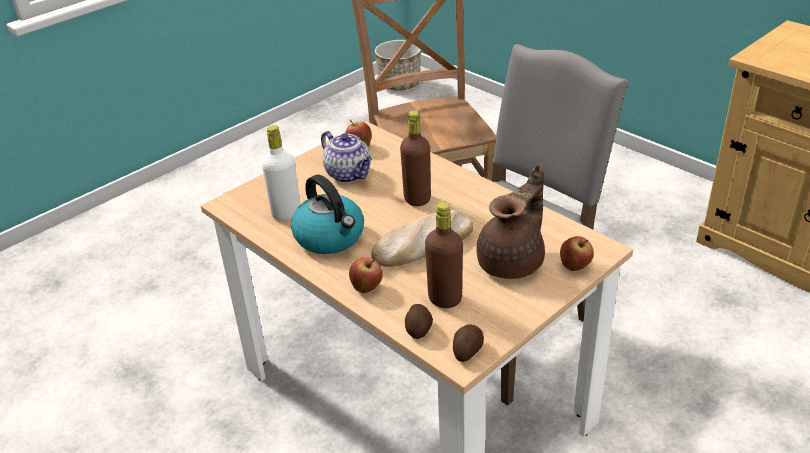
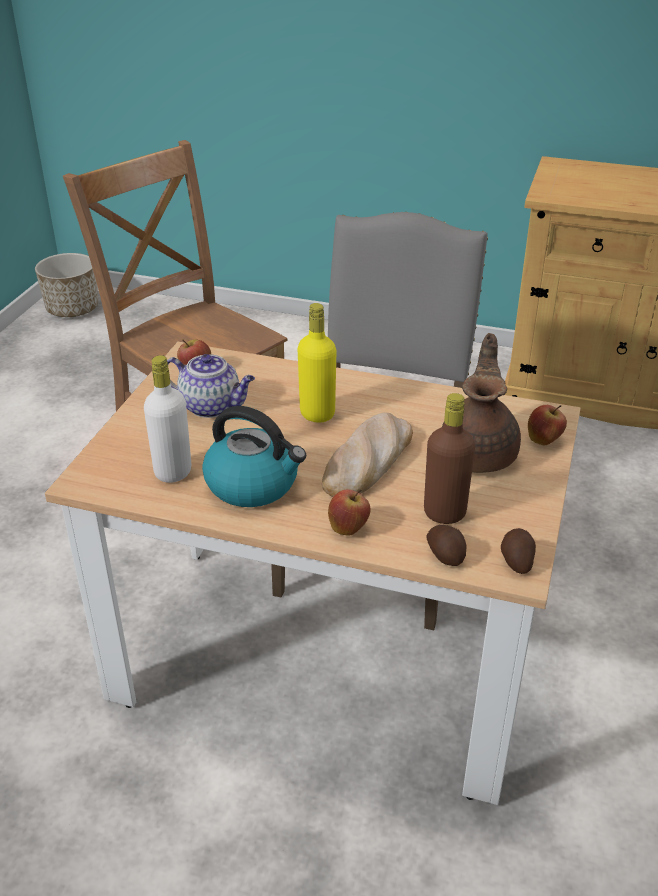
camera: 30 degrees left, 0 degrees up
brown bottle [400,110,431,206] -> yellow bottle [298,303,337,422]

